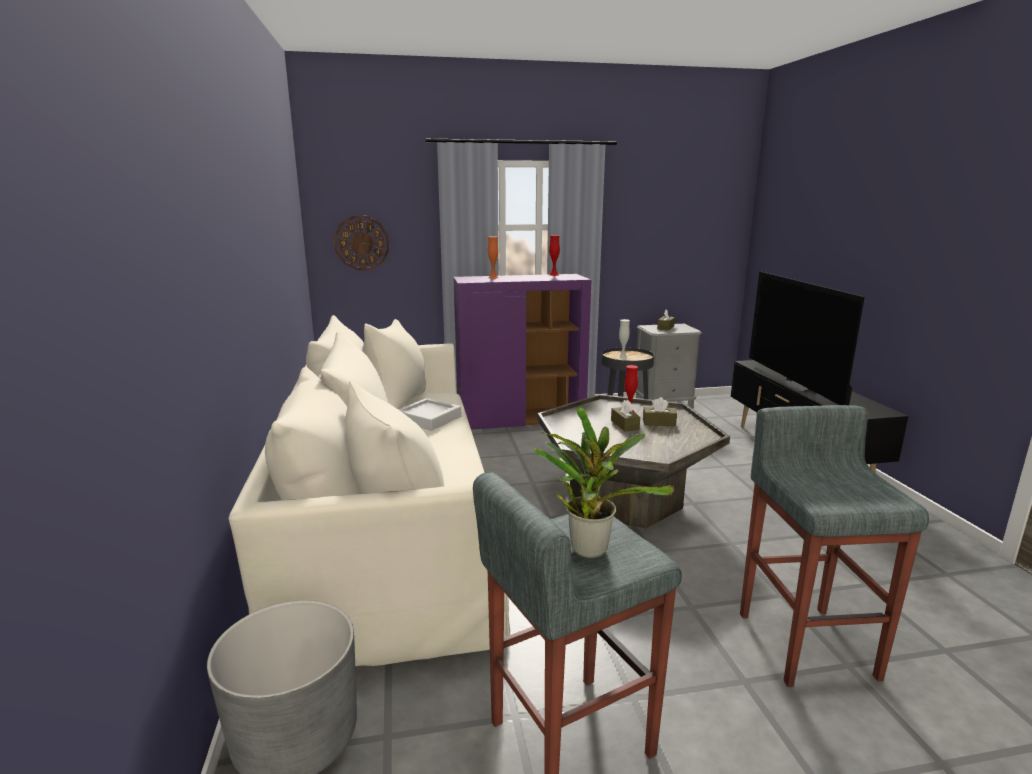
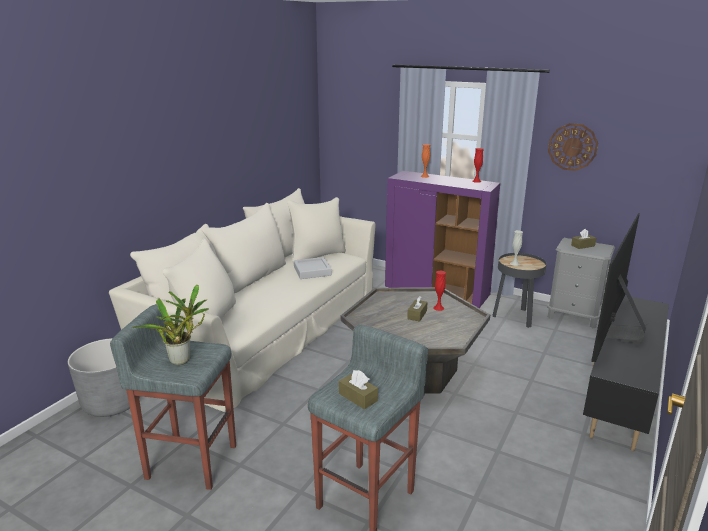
camera: 40 degrees right, 5 degrees up
wall clock [334,216,389,270] -> wall clock moved to [548,123,598,171]
brown tissue box [643,397,677,426] -> brown tissue box moved to [339,370,378,409]

